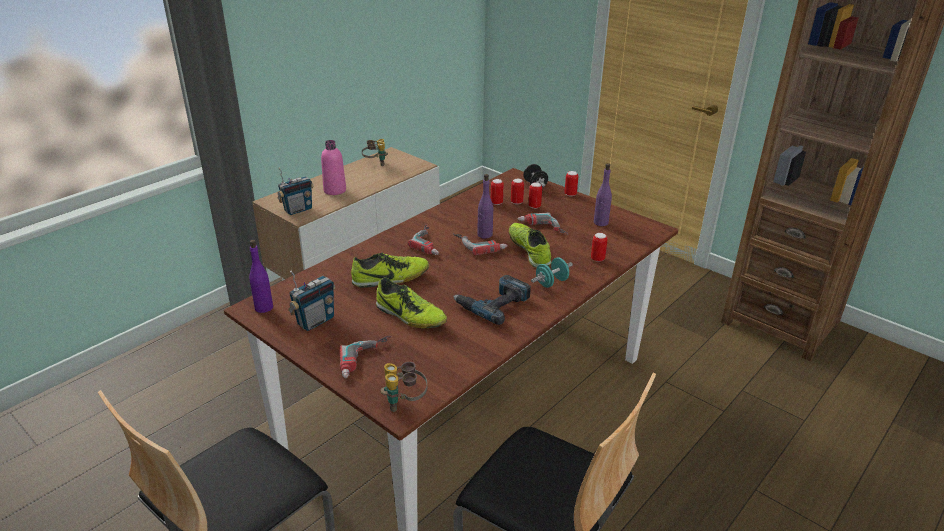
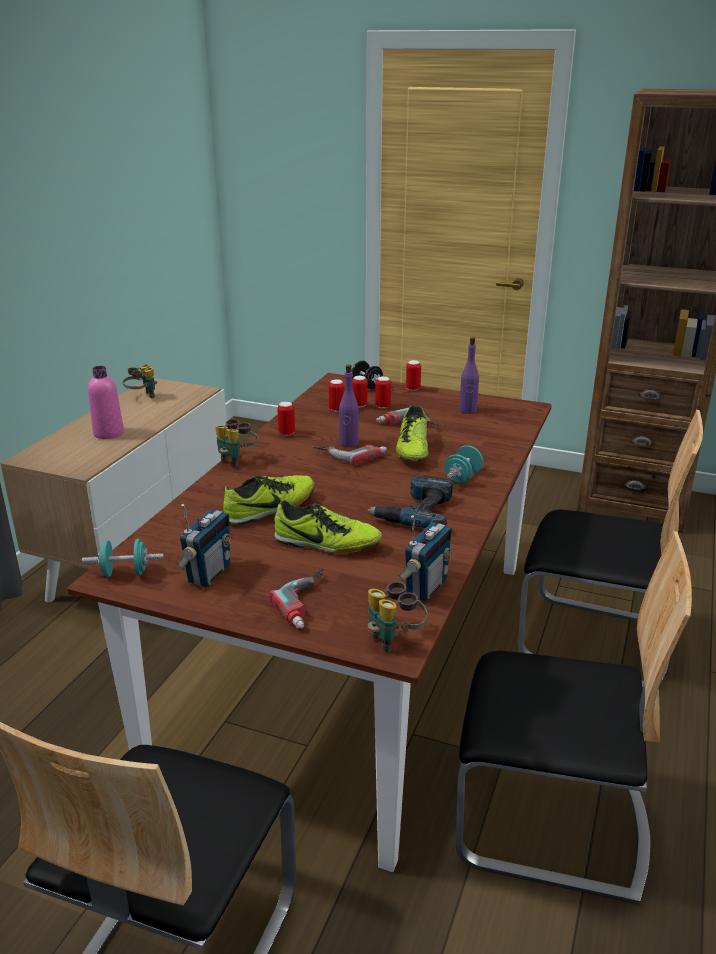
camera: 20 degrees left, 5 degrees down
purple bottle [249,240,273,313] -> turquoise dumbbell [82,539,164,577]
radio [278,168,313,215] -> radio moved to [397,515,452,601]
power drill [408,224,439,255] -> none
shoe [509,223,551,268] -> shoe turned 135 degrees counterclockwise [396,405,428,461]
can [591,233,608,262] -> can moved to [277,401,295,436]
none -> binoculars [215,419,258,467]
none -> chair [518,410,703,690]

